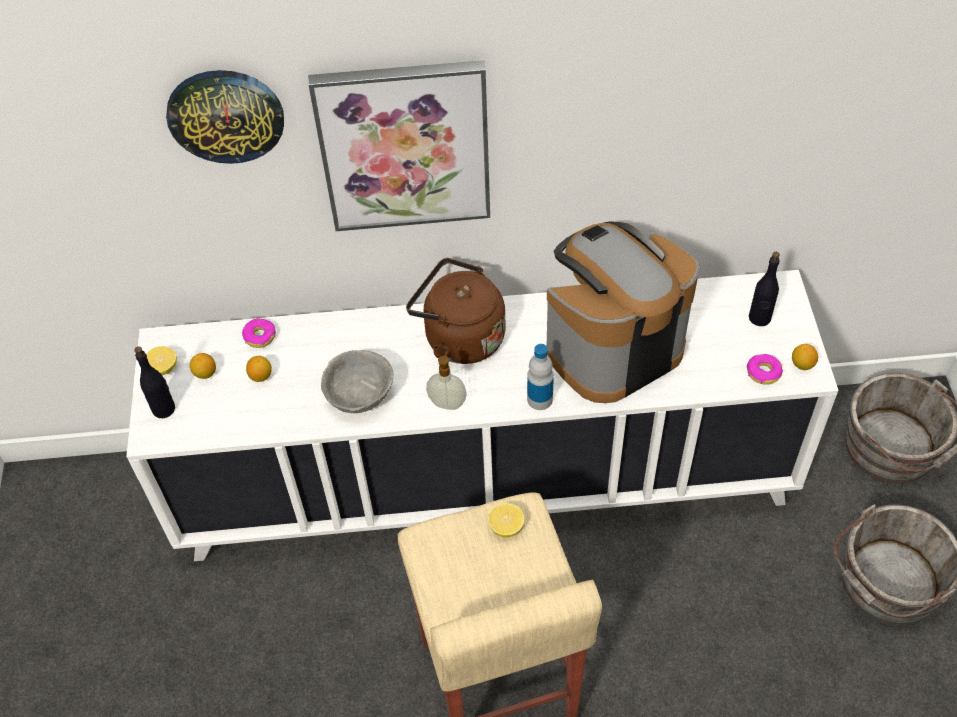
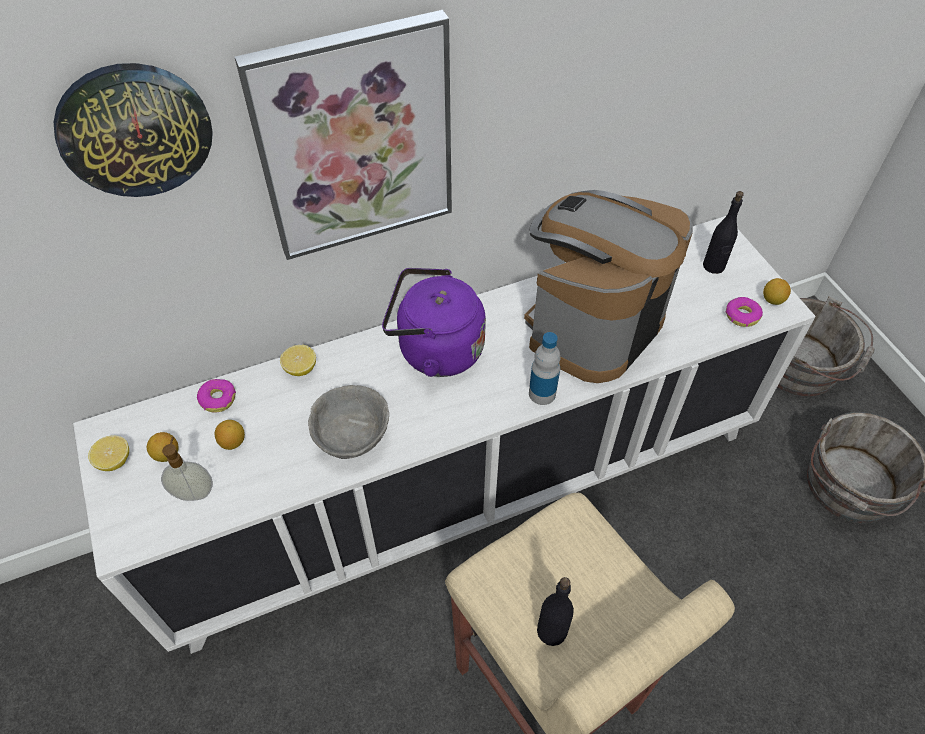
camera: 20 degrees left, 0 degrees up
black bottle [134,347,175,418] -> black bottle moved to [537,577,574,646]
brown kettle [406,258,506,364] -> purple kettle [382,268,486,377]
soap dispenser [426,351,467,410] -> soap dispenser moved to [161,437,213,501]
lemon [488,503,525,537] -> lemon moved to [280,345,316,376]

